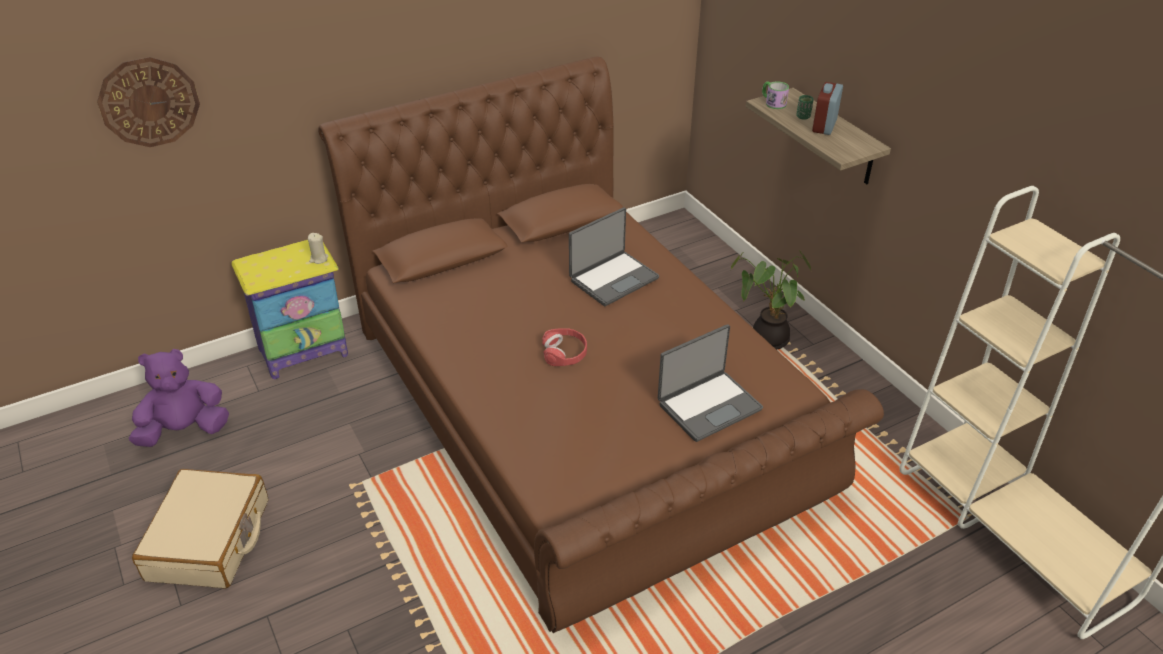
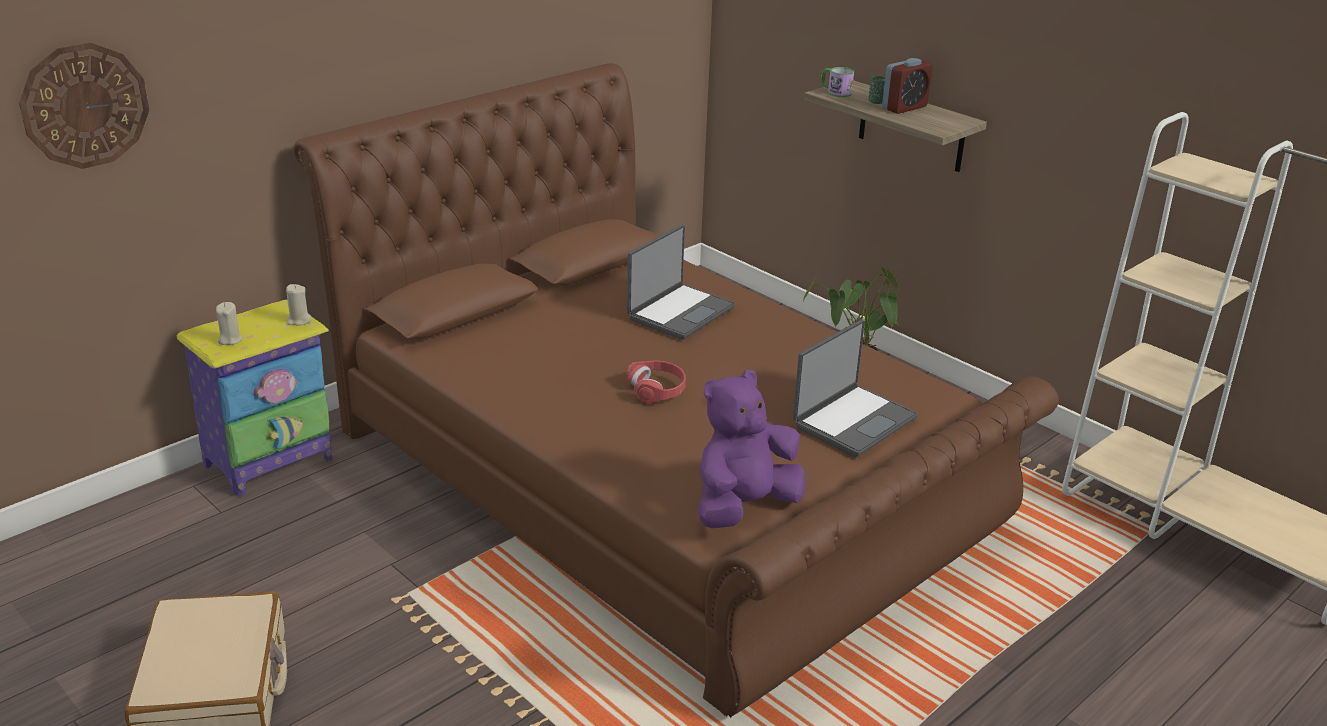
camera: 15 degrees left, 10 degrees down
purple plush toy [129,349,229,447] -> purple plush toy moved to [698,370,806,529]
alarm clock [812,82,843,135] -> alarm clock turned 135 degrees counterclockwise [882,58,933,114]
none -> beige candle [216,302,243,345]

